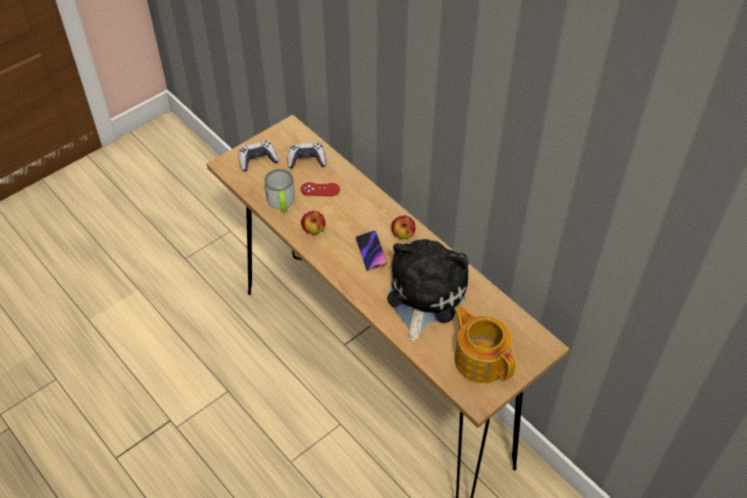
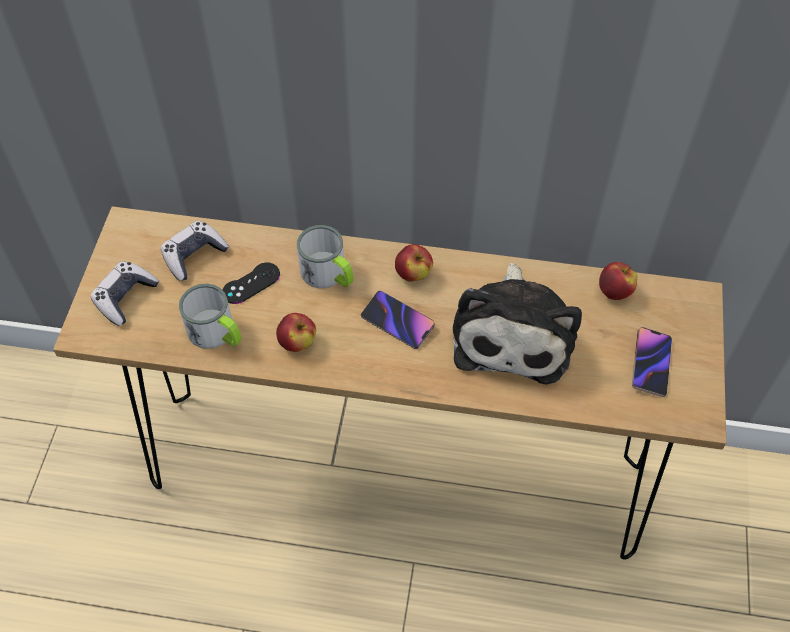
camera: 40 degrees left, 5 degrees up
red game controller [301,182,340,196] -> black game controller [223,263,280,304]
plush toy [387,239,469,342] -> plush toy turned 150 degrees counterclockwise [453,263,582,384]
teapot [454,306,516,383] -> phone [632,327,672,397]
none -> mug [297,225,353,288]
none -> apple [599,262,637,300]

